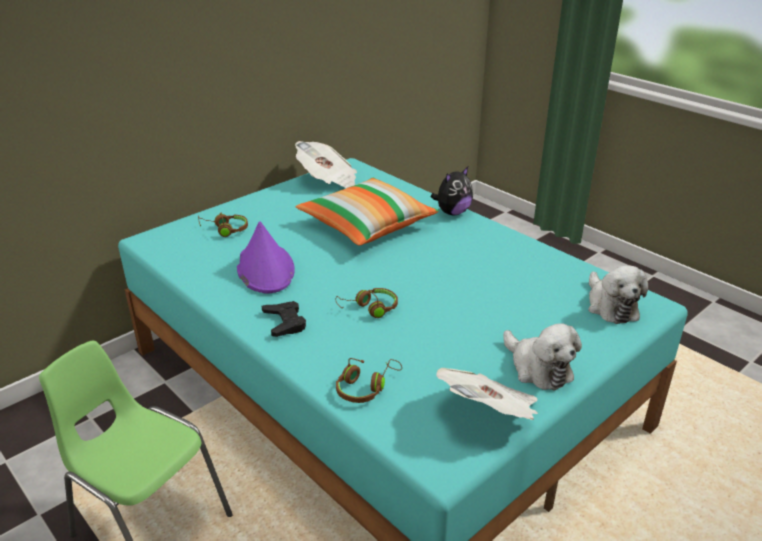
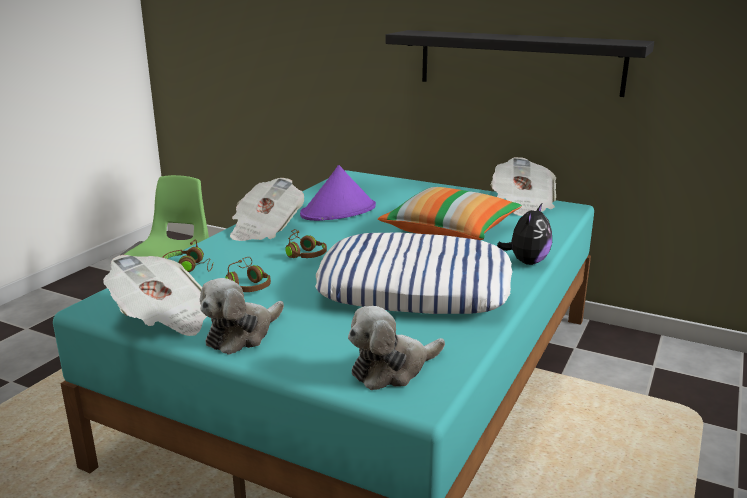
camera: 70 degrees right, 10 degrees down
brown headphones [198,213,248,237] -> brown headphones moved to [225,257,271,292]
black game controller [262,301,306,337] -> newspaper [230,178,304,241]
plush toy [431,167,473,216] -> plush toy turned 90 degrees counterclockwise [497,202,552,265]
none -> pillow [315,232,513,314]
none -> black shelf [385,30,654,97]

